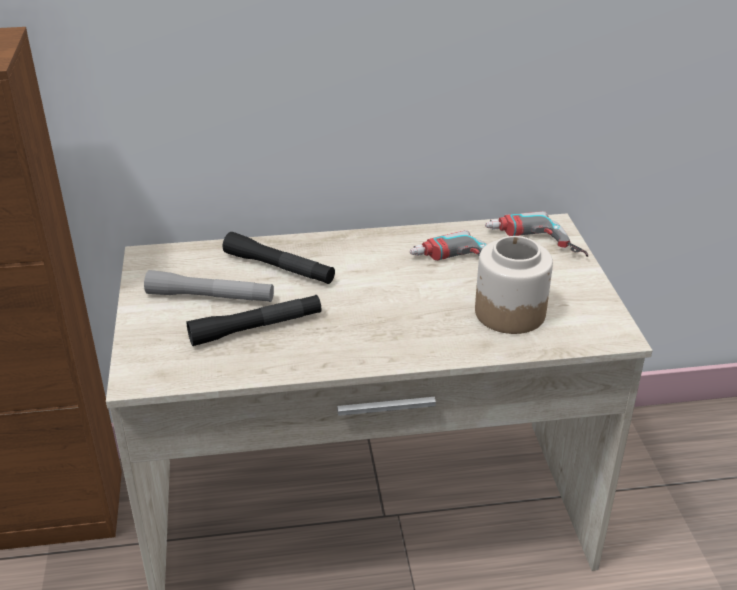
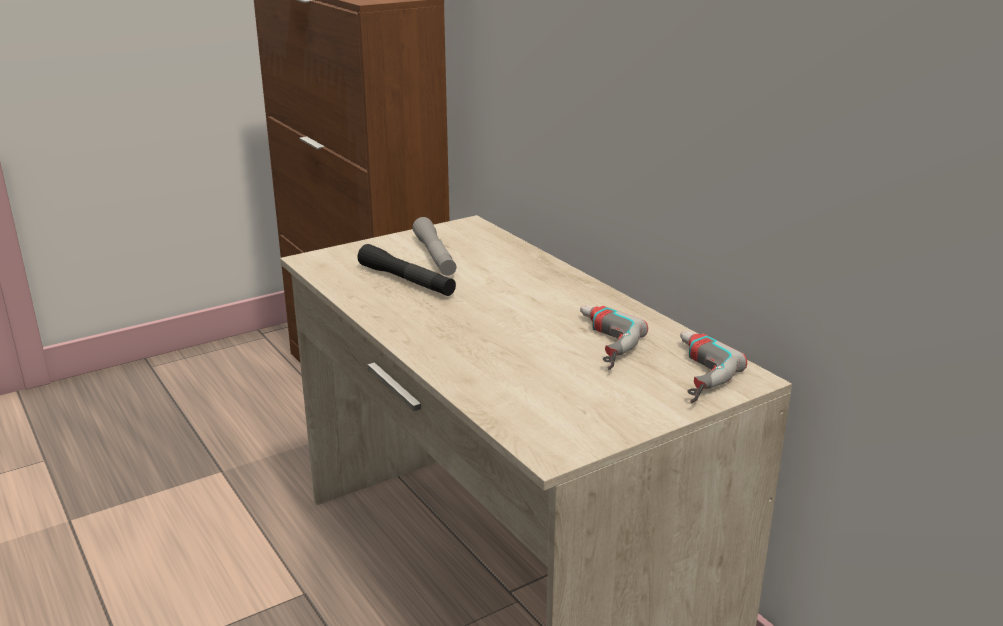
camera: 65 degrees right, 10 degrees down
black flashlight [223,232,335,284] -> none
jar [475,236,553,334] -> none

